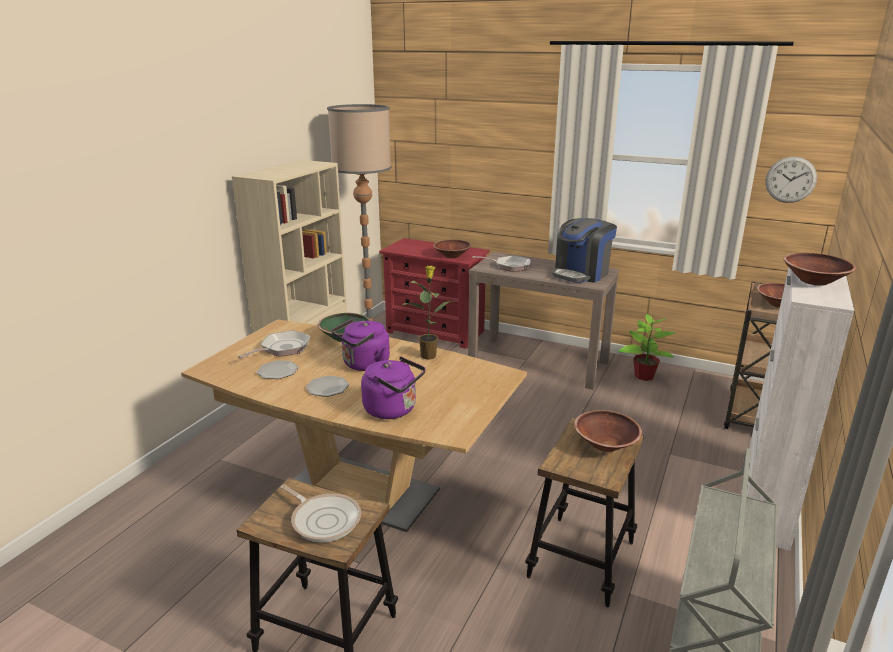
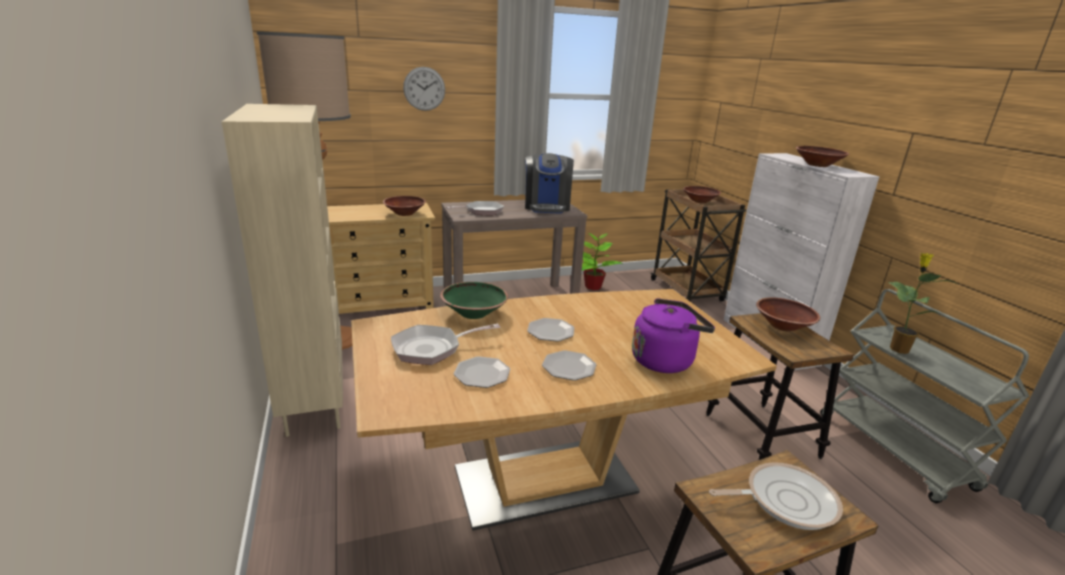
camera: 45 degrees left, 0 degrees up
frying pan [238,330,311,358] -> frying pan turned 105 degrees counterclockwise [391,324,500,365]
purple kettle [332,318,390,371] -> plate [527,318,574,342]
red dresser [379,238,489,349] -> beige dresser [327,203,435,314]
potted plant [401,266,456,360] -> potted plant moved to [888,253,960,354]
wall clock [765,157,817,203] -> wall clock moved to [403,67,445,111]

